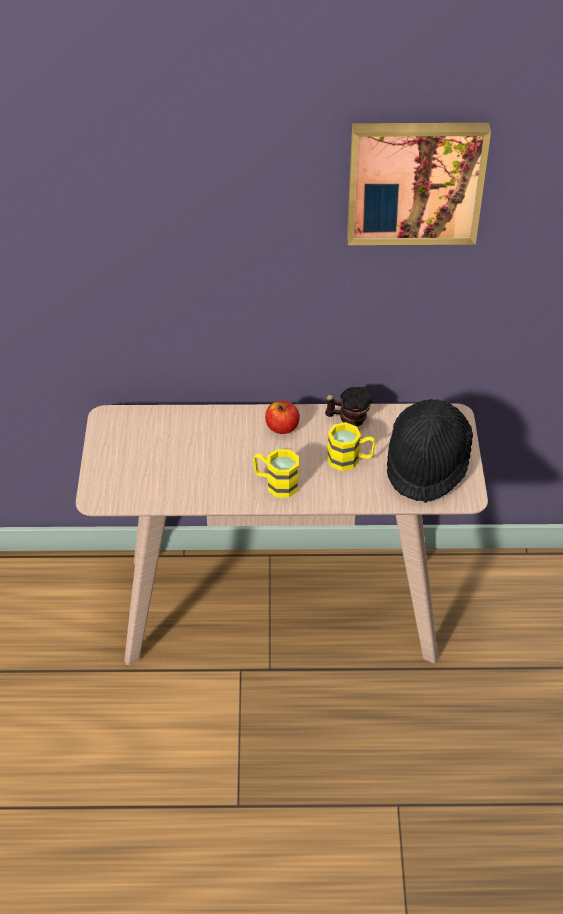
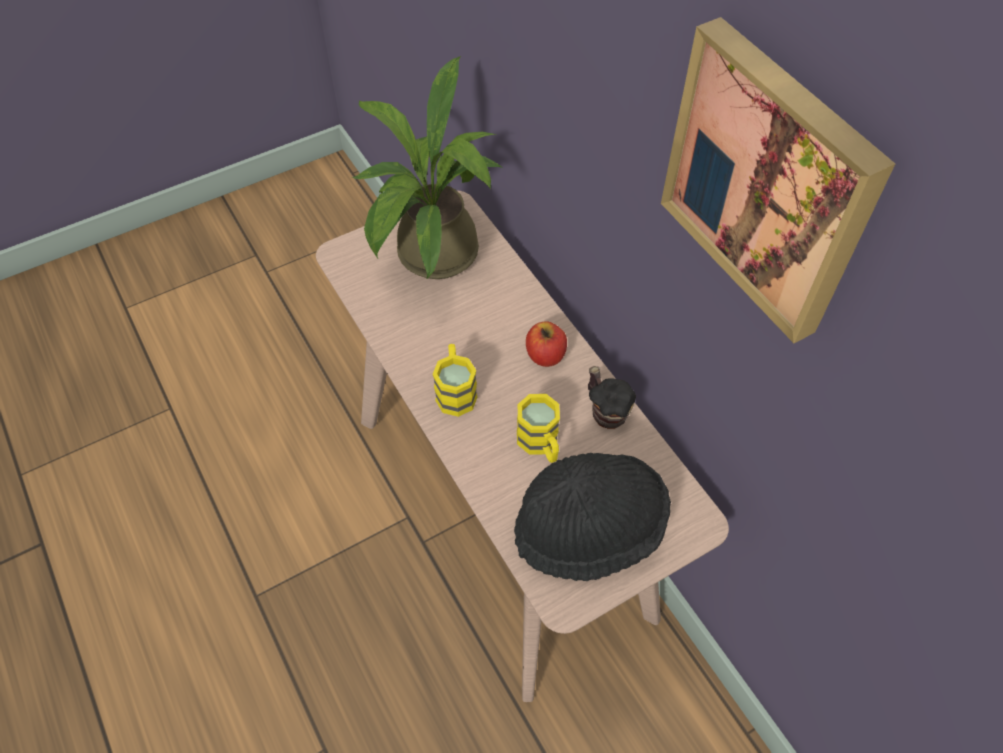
camera: 60 degrees right, 10 degrees up
none -> potted plant [351,56,502,280]

